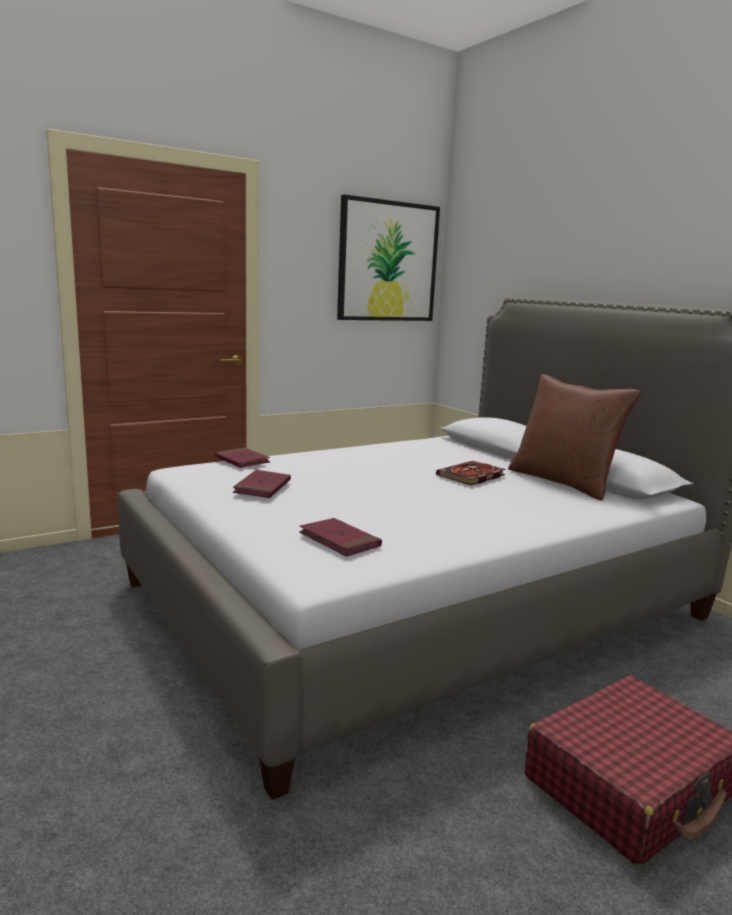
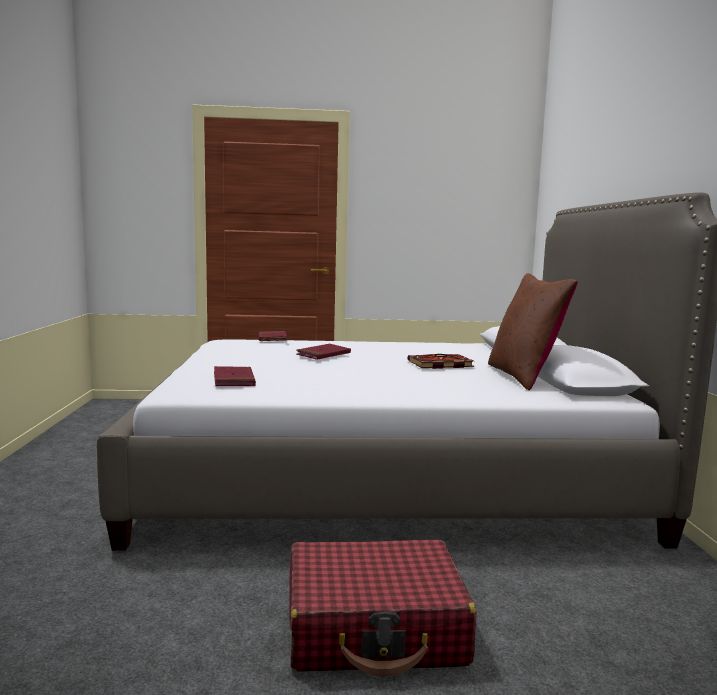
camera: 30 degrees right, 5 degrees down
red book [233,470,291,498] -> red book moved to [297,344,351,360]
picture [337,194,440,321] -> none

